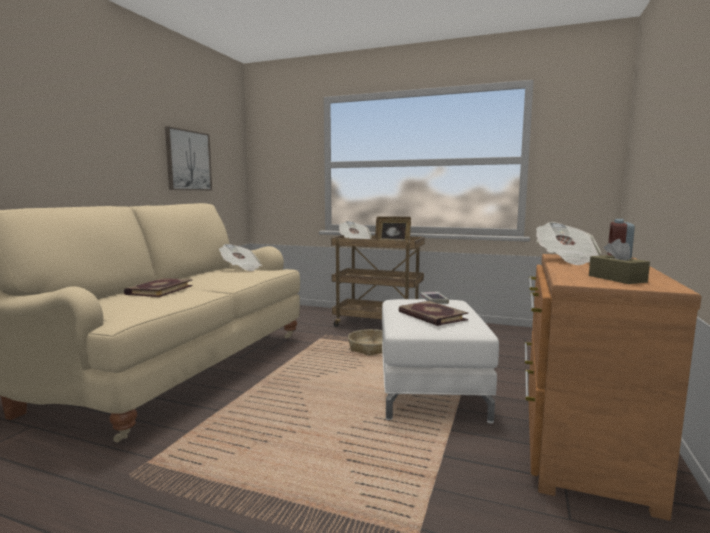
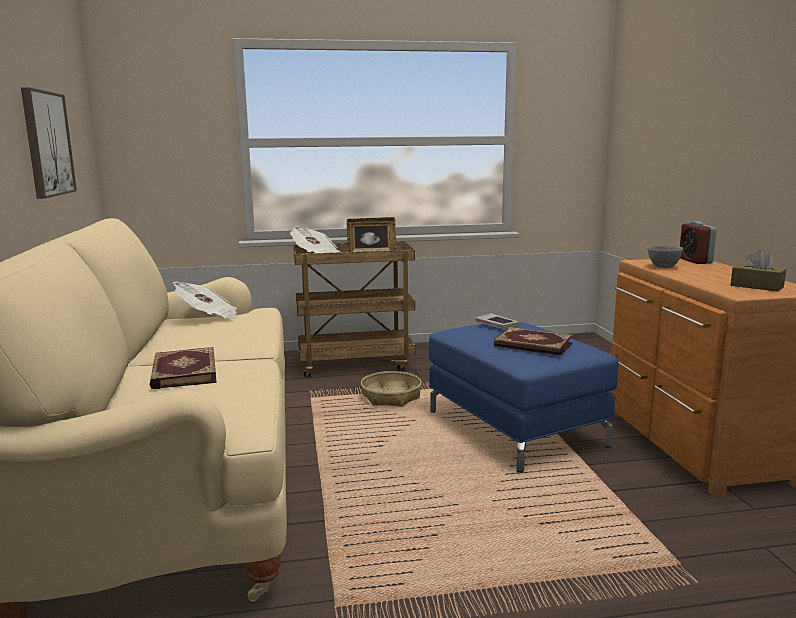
camera: 30 degrees left, 5 degrees up
white ottoman [382,299,499,424] -> blue ottoman [429,321,619,473]
newspaper [536,222,601,265] -> grey bowl [647,245,683,268]

